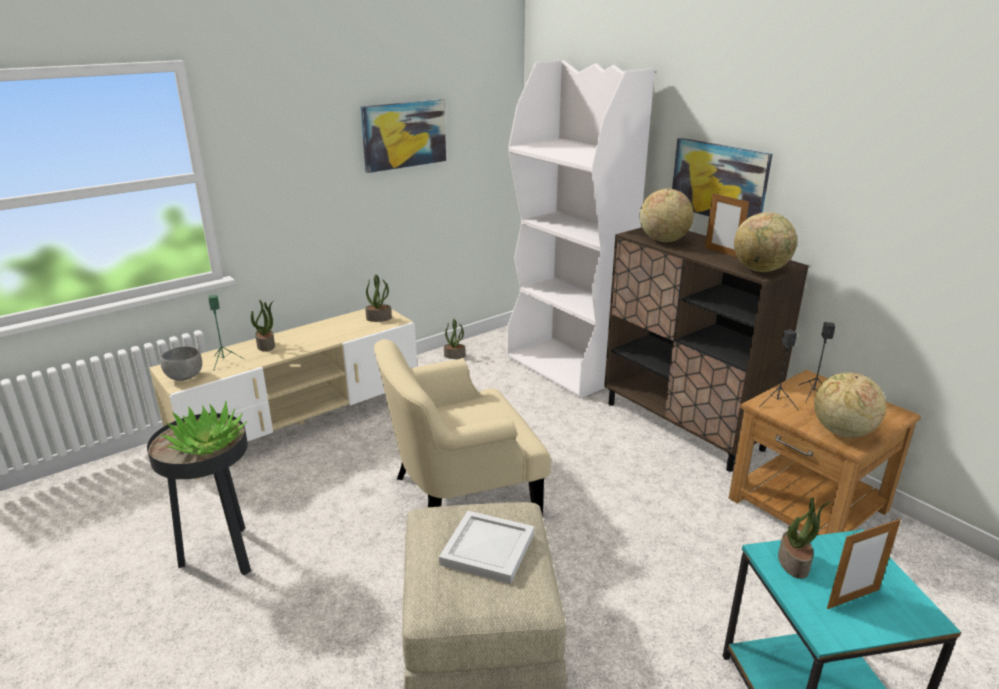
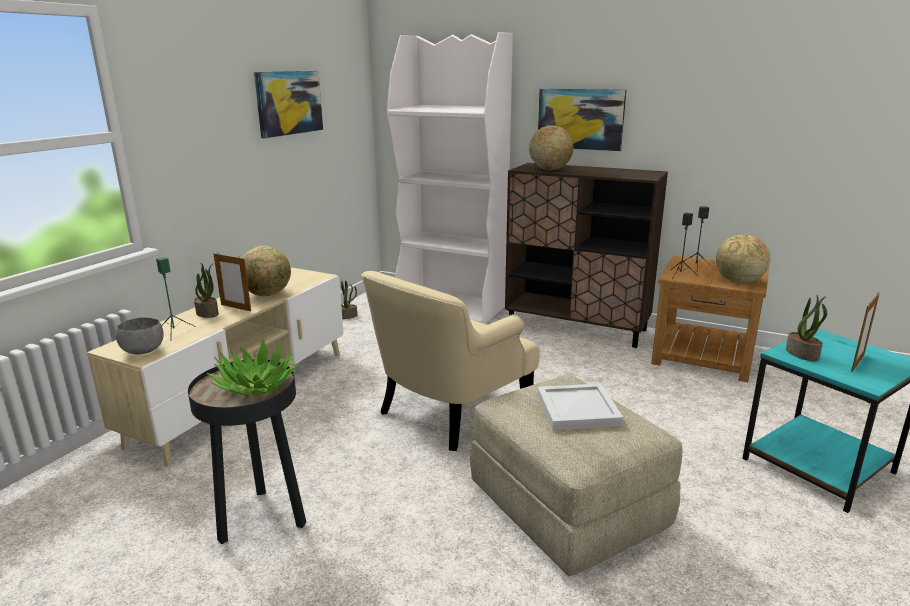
camera: 25 degrees left, 5 degrees down
potted plant [365,274,392,322] -> none
picture frame [705,192,749,257] -> picture frame moved to [214,252,251,311]
globe [734,212,797,272] -> globe moved to [242,246,291,296]

